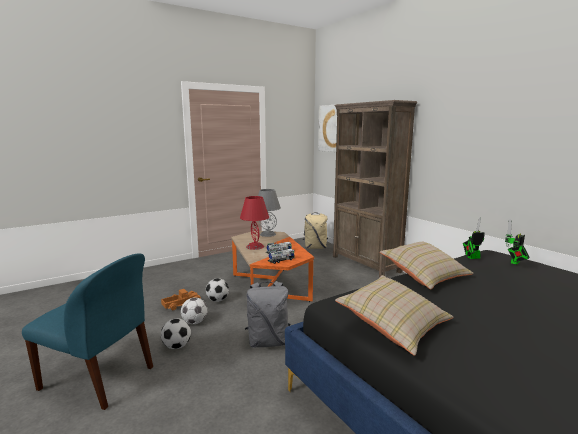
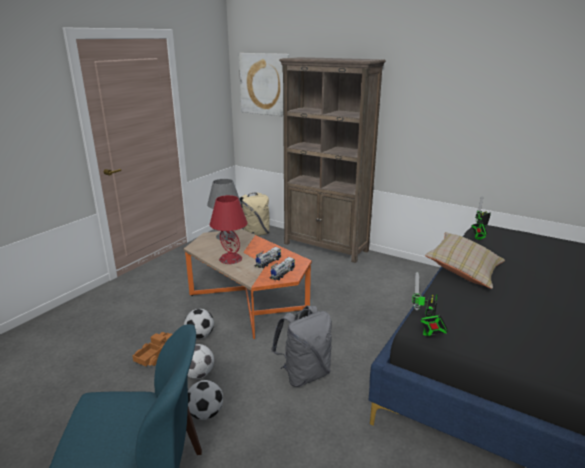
camera: 25 degrees left, 10 degrees up
beige pillow [335,275,453,356] -> none
toy robot [505,219,530,265] -> toy robot moved to [412,271,448,336]

